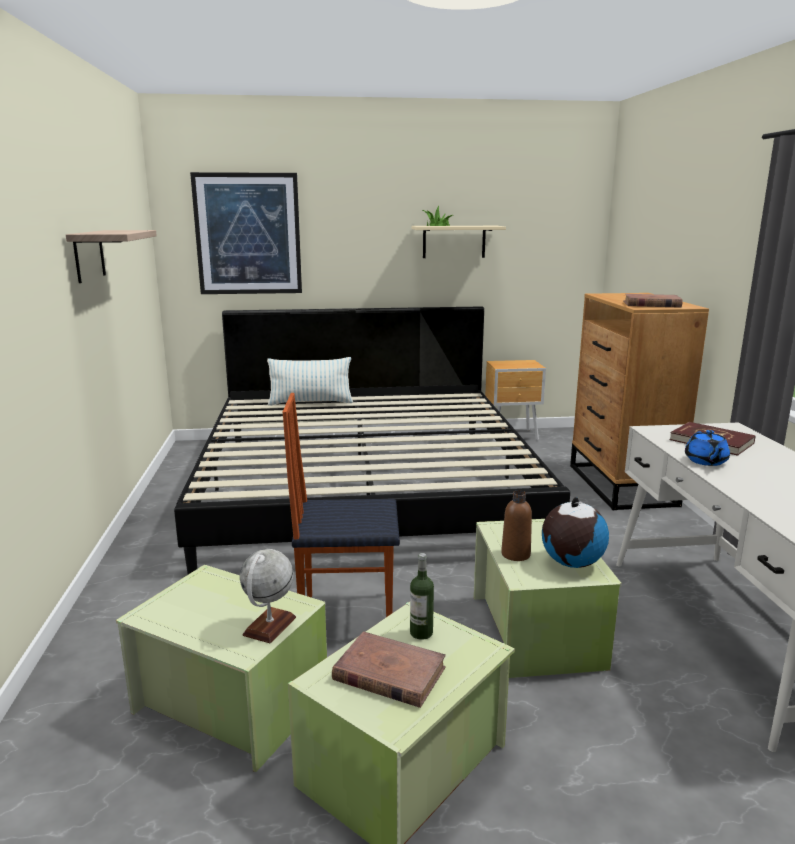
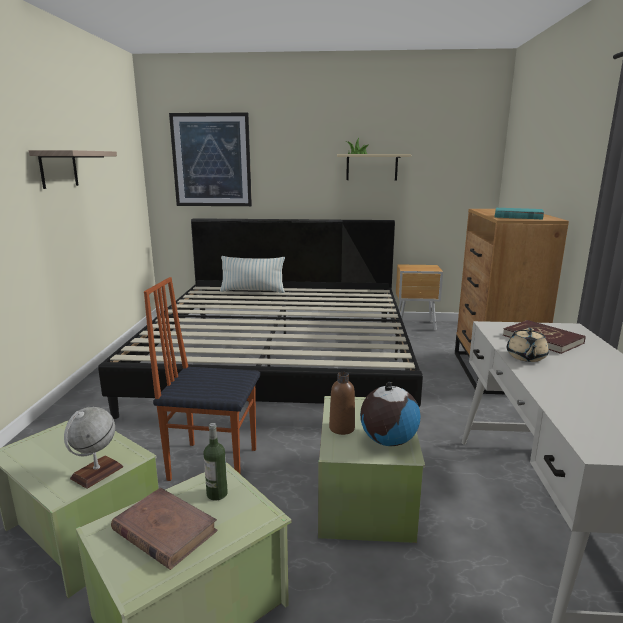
camera: 10 degrees right, 0 degrees up
brown book [623,294,683,308] -> turquoise book [495,208,544,219]
blue teapot [685,430,730,466] -> beige teapot [507,328,549,362]

